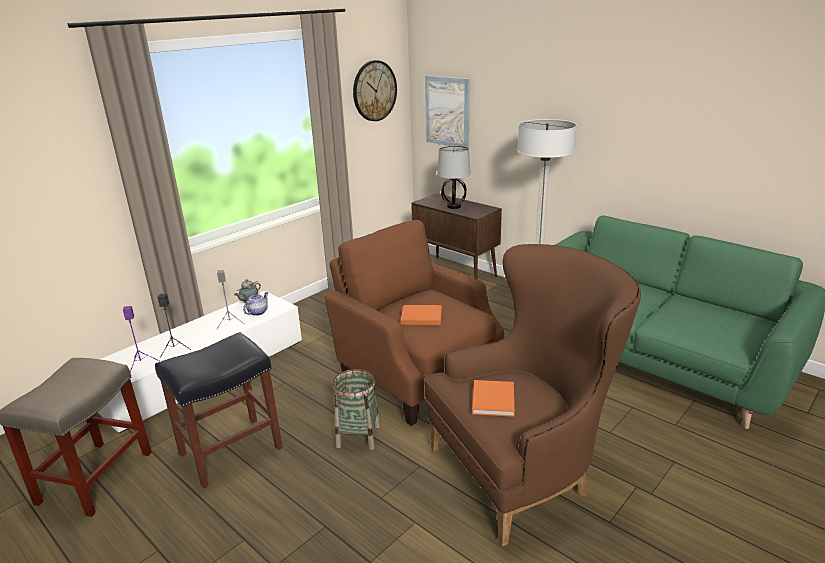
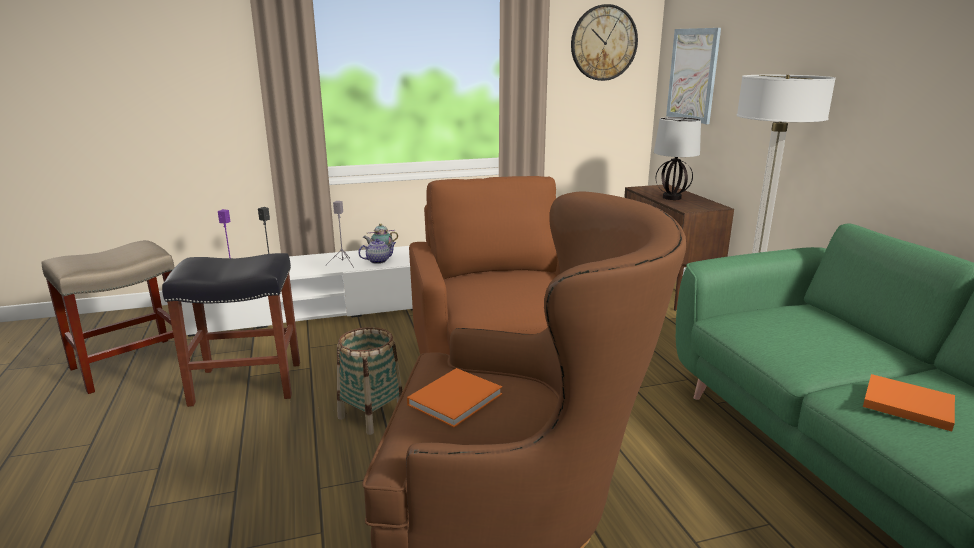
camera: 30 degrees right, 5 degrees down
orange book [401,305,442,325] -> orange book moved to [863,374,955,432]

